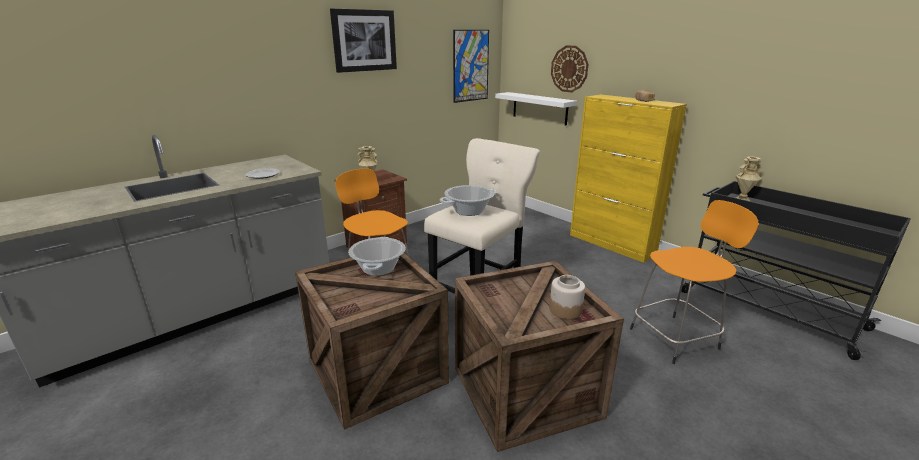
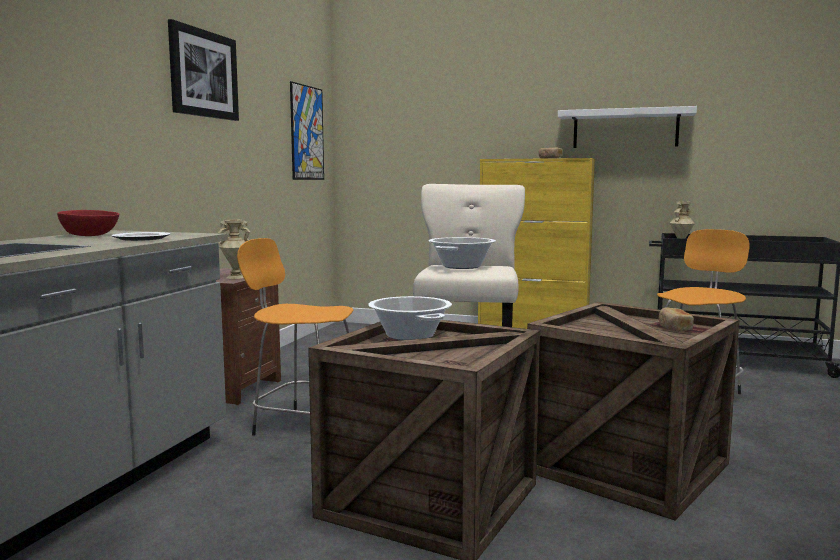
camera: 30 degrees left, 15 degrees down
white shelf [495,92,577,126] -> white shelf moved to [558,106,697,148]
jar [549,275,585,319] -> bread [659,307,694,332]
wall clock [551,45,589,92] -> none
none -> red bowl [57,210,119,236]

